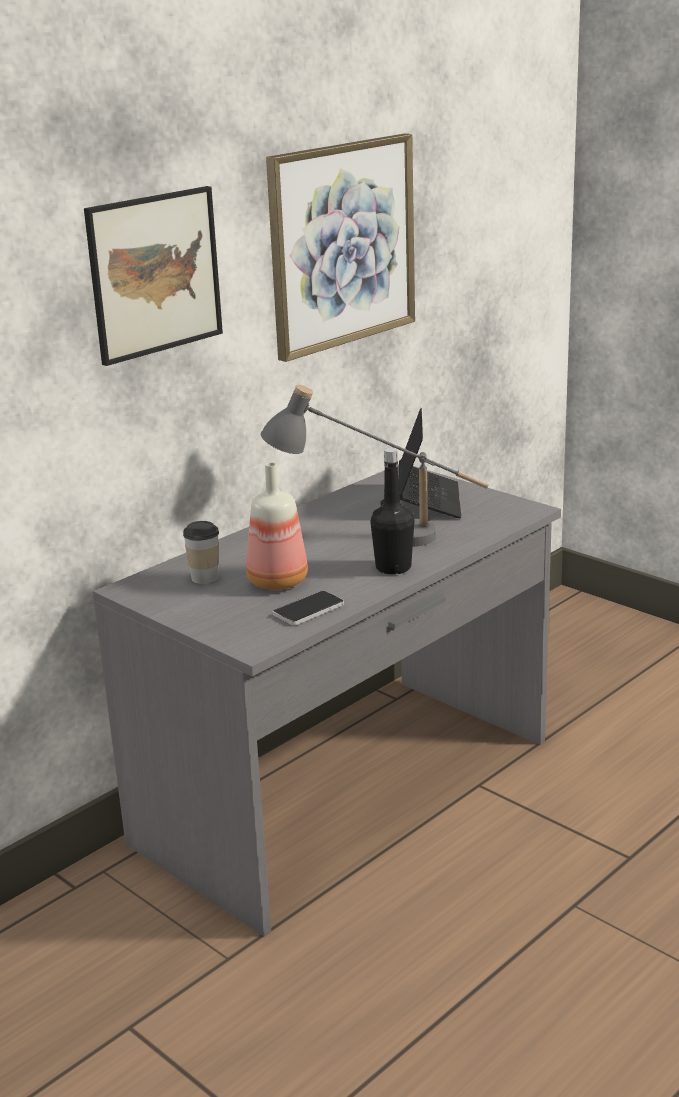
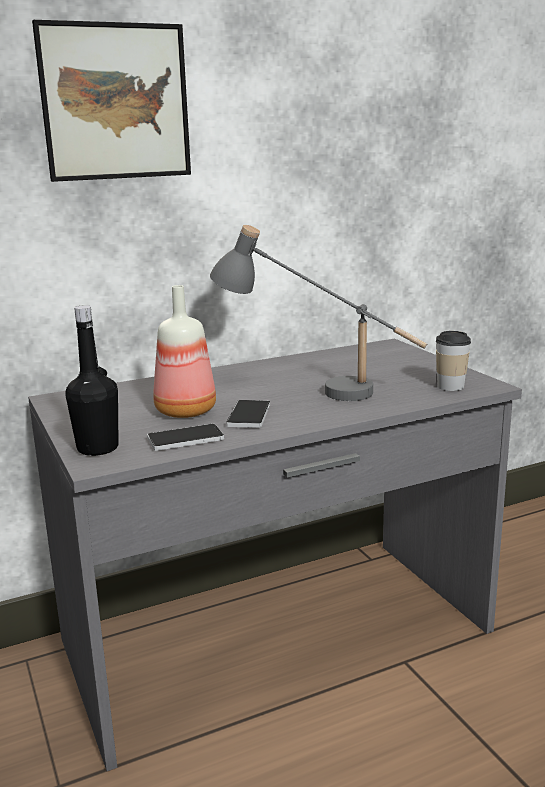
camera: 20 degrees right, 5 degrees down
cup [183,521,219,584] -> cup moved to [436,331,471,391]
picture [266,134,415,362] -> none
black bottle [370,448,414,575] -> black bottle moved to [65,305,118,456]
laptop [398,408,461,518] -> none
none -> phone [227,400,270,428]

